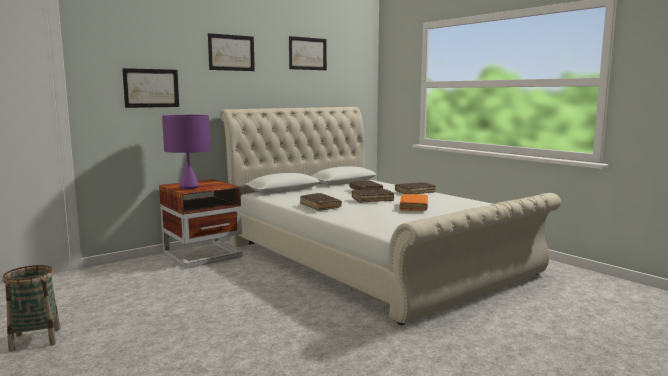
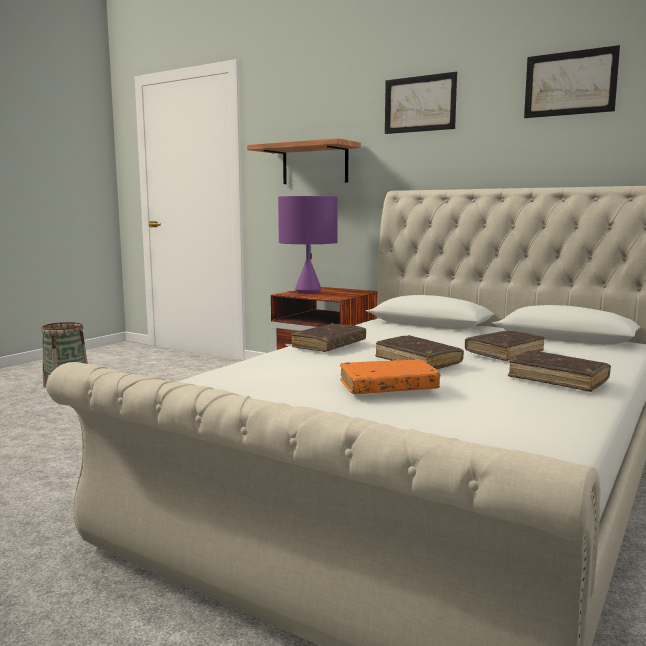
camera: 70 degrees right, 0 degrees up
picture [122,68,179,108] -> shelf [247,138,361,184]

